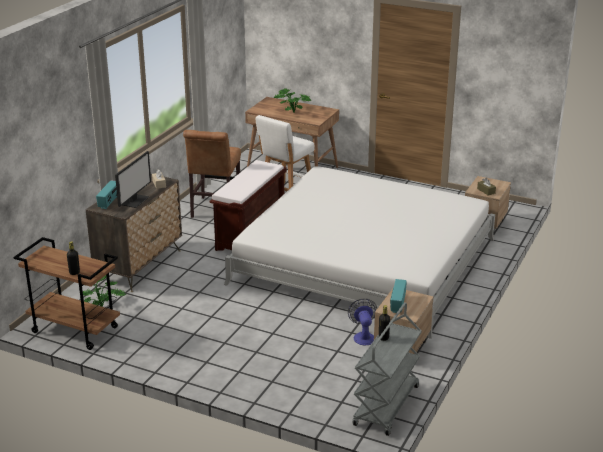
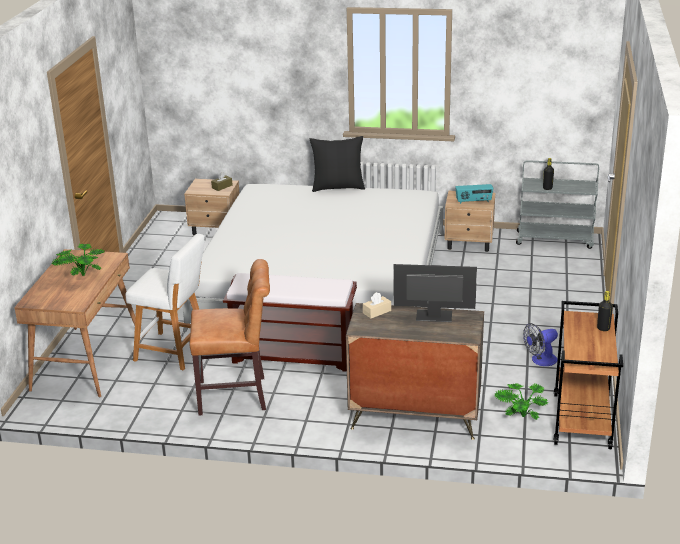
camera: 105 degrees left, 0 degrees up
radio [96,181,117,209] -> none
fan [348,299,377,345] -> fan moved to [523,323,558,366]
none -> black pillow [310,136,365,192]

